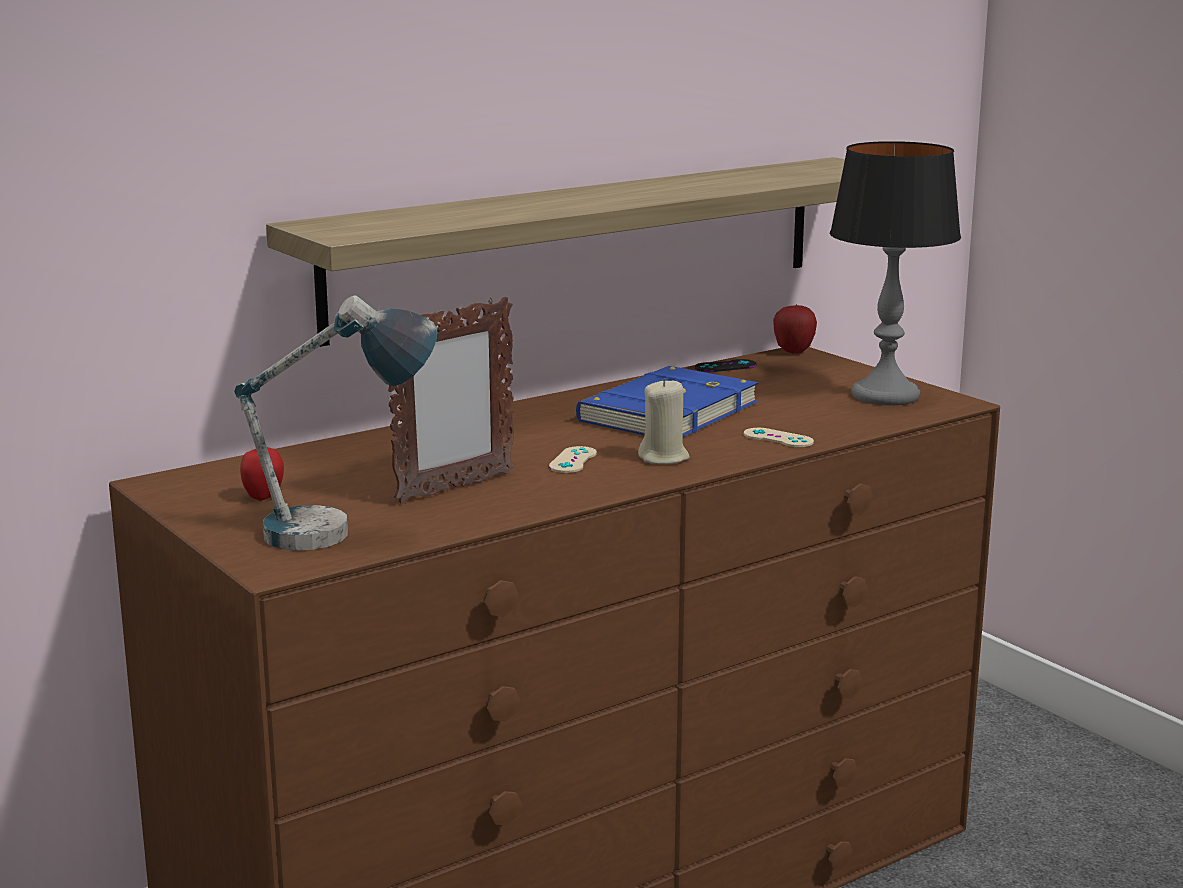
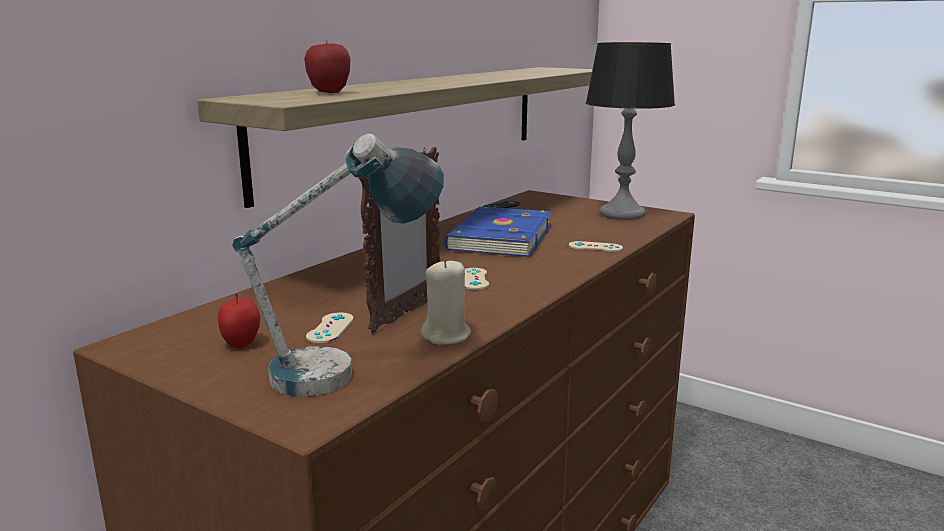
camera: 20 degrees left, 0 degrees up
beige candle [638,378,690,464] -> beige candle moved to [421,260,471,345]
apple [773,304,817,354] -> apple moved to [304,40,350,93]
none -> beige game controller [306,312,354,343]

